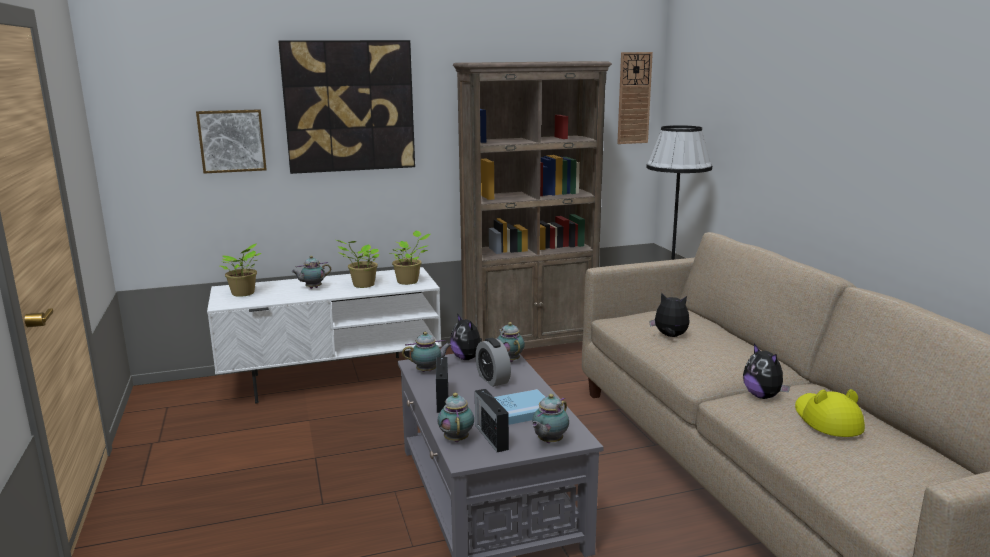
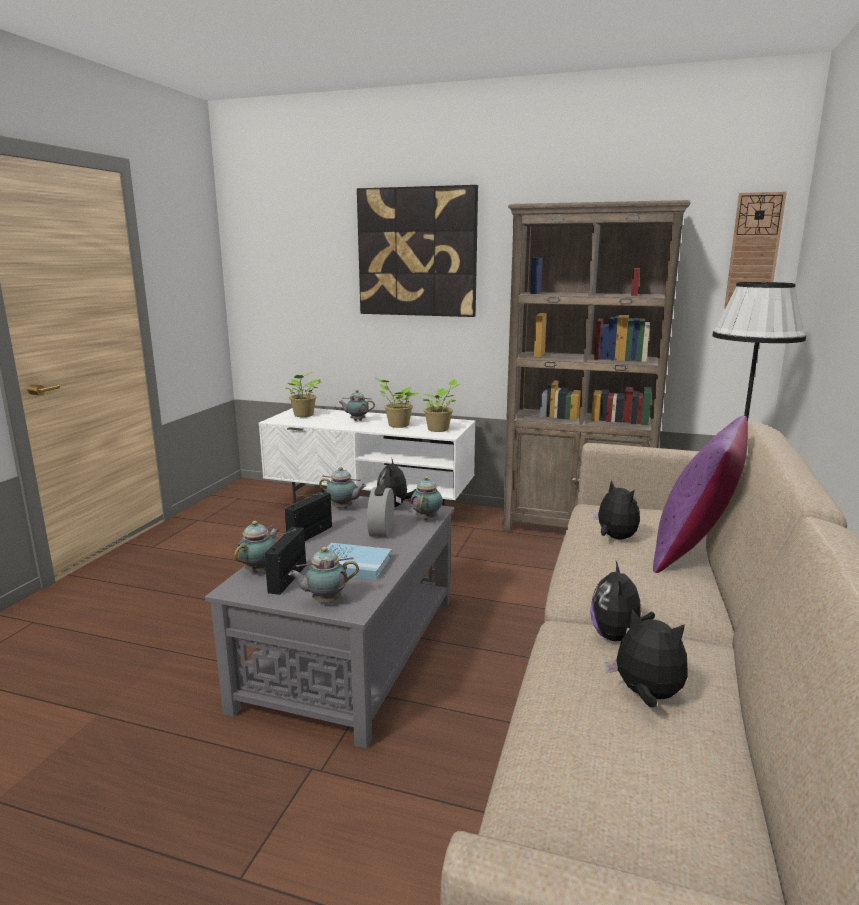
camera: 35 degrees right, 0 degrees up
picture [196,109,267,174] -> none
yellow hat [795,389,865,437] -> plush toy [605,609,688,707]
none -> purple pillow [653,416,748,573]

